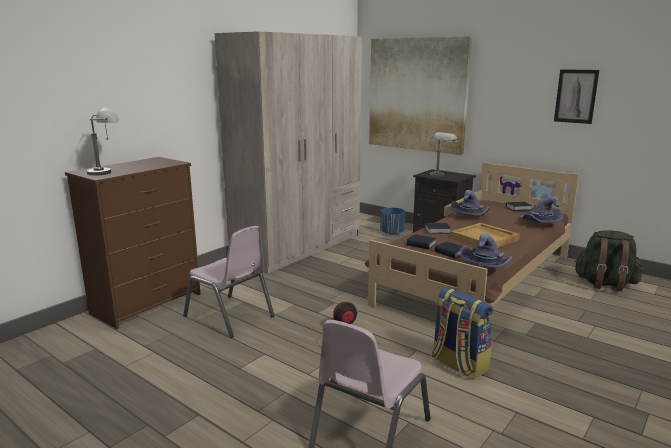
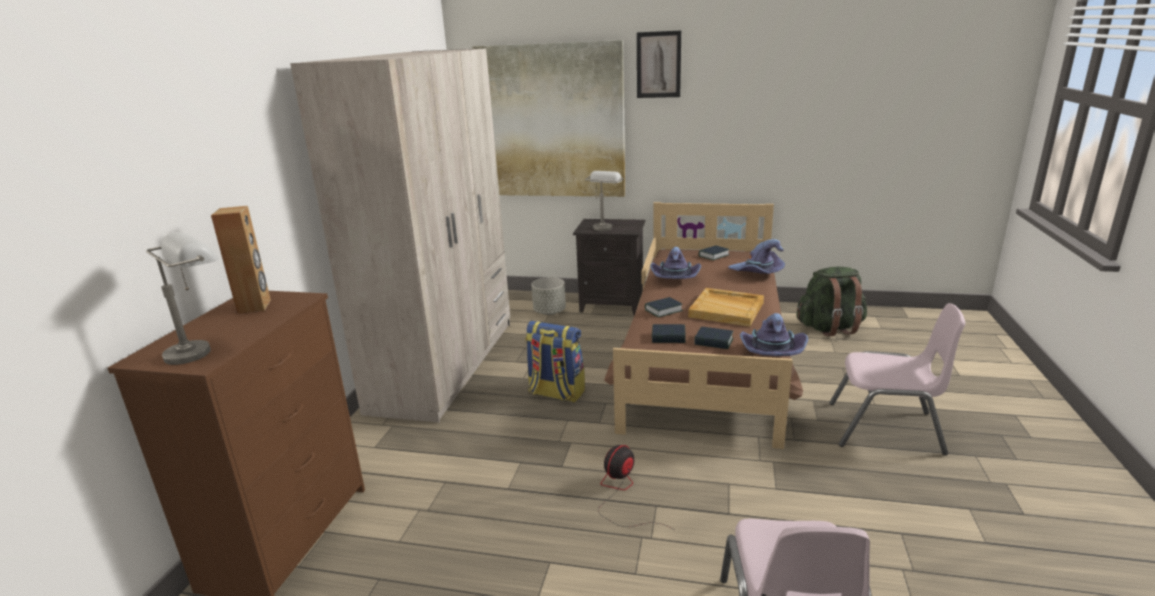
camera: 25 degrees left, 5 degrees up
pink chair [183,226,275,338] -> pink chair moved to [829,303,965,455]
blue planter [380,208,405,235] -> grey planter [531,277,566,315]
backpack [432,287,493,380] -> backpack moved to [525,321,585,403]
picture [554,69,599,124] -> picture moved to [637,31,681,98]
none -> brown speaker [211,206,271,314]

